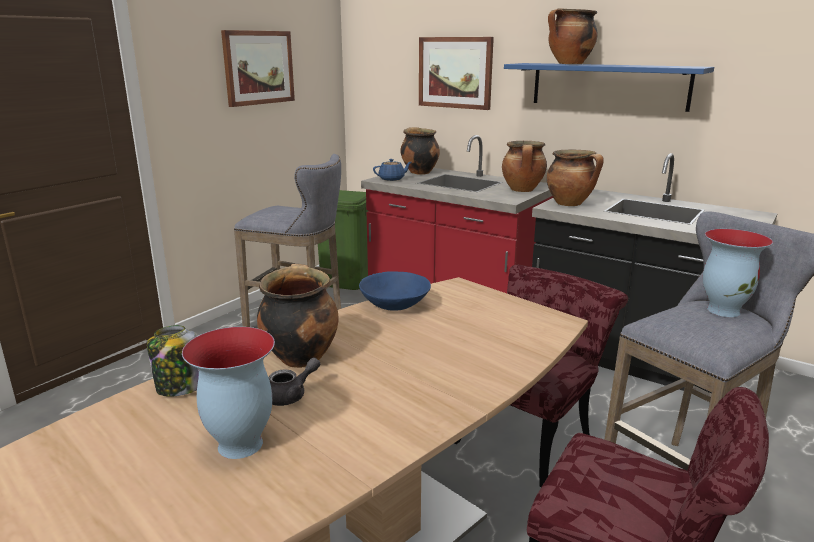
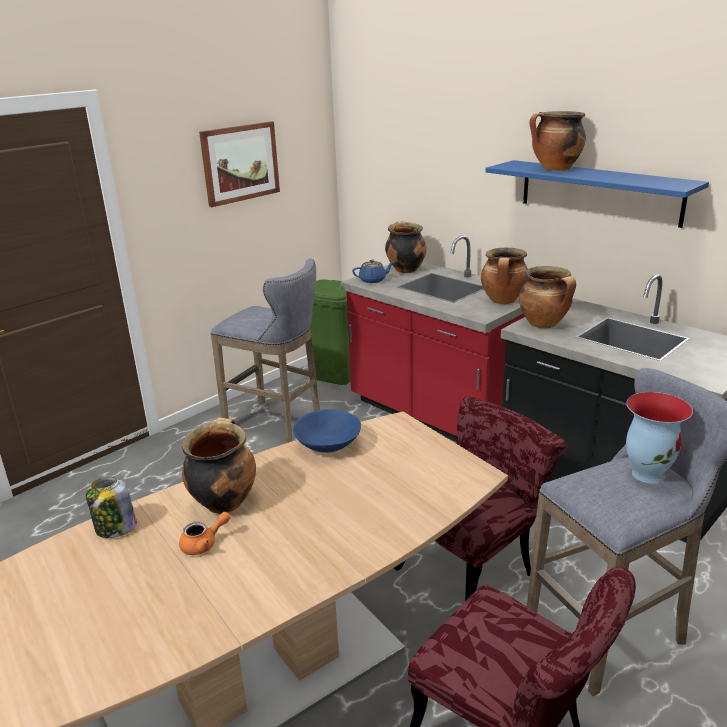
camera: 10 degrees right, 5 degrees up
vase [182,327,275,459] -> none
grey teapot [269,357,320,406] -> orange teapot [179,512,230,555]
picture [419,37,494,110] -> none

